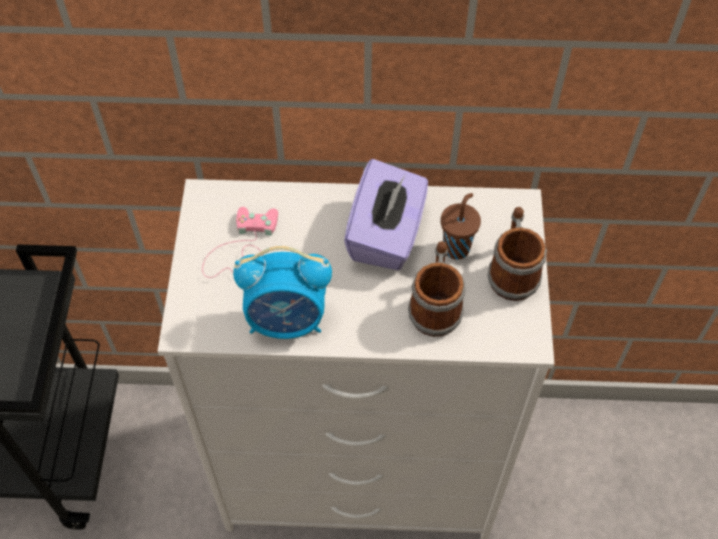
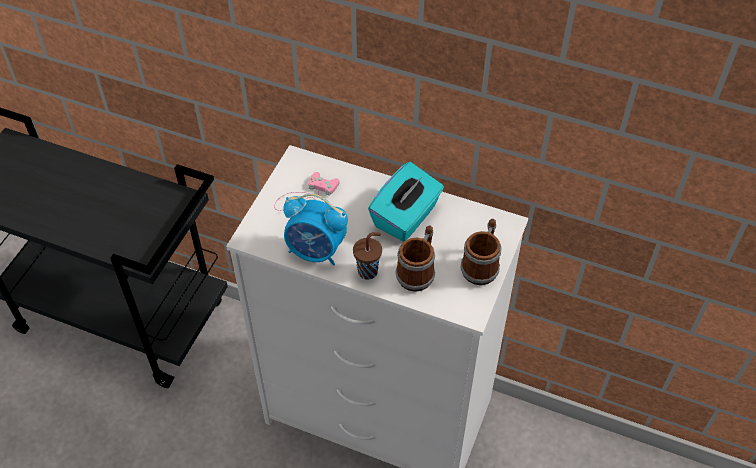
camera: 20 degrees right, 5 degrees down
purple tissue box [344,159,428,270] -> turquoise tissue box [368,162,444,242]
brown cup [441,193,481,260] -> brown cup moved to [353,232,382,280]

